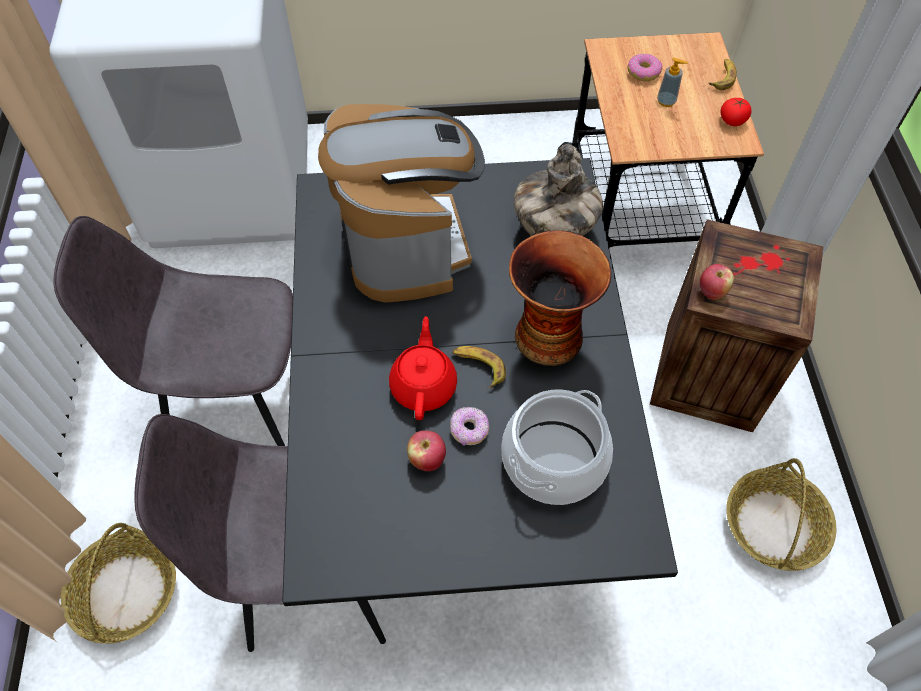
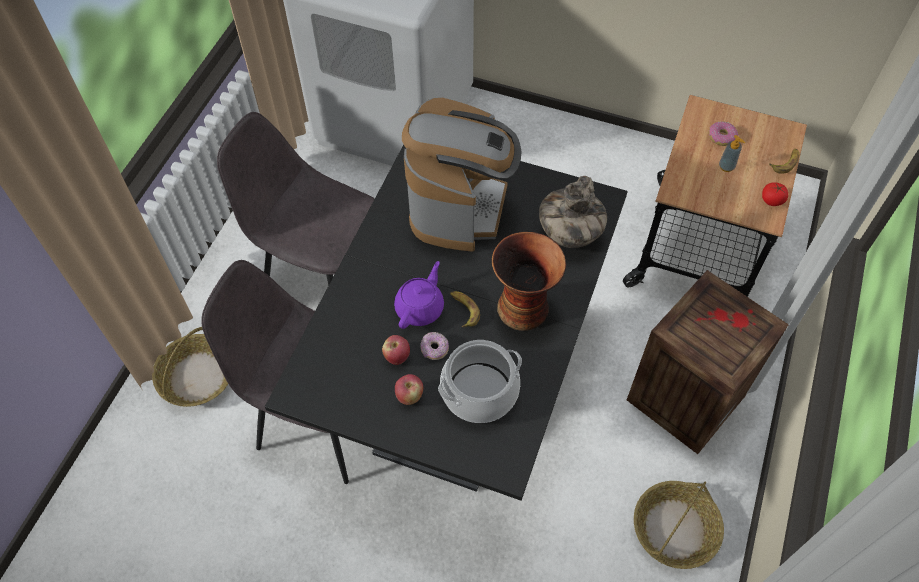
camera: 25 degrees right, 0 degrees up
red teapot [389,316,457,420] -> purple teapot [394,261,444,329]
apple [700,264,734,300] -> apple moved to [395,374,423,405]

